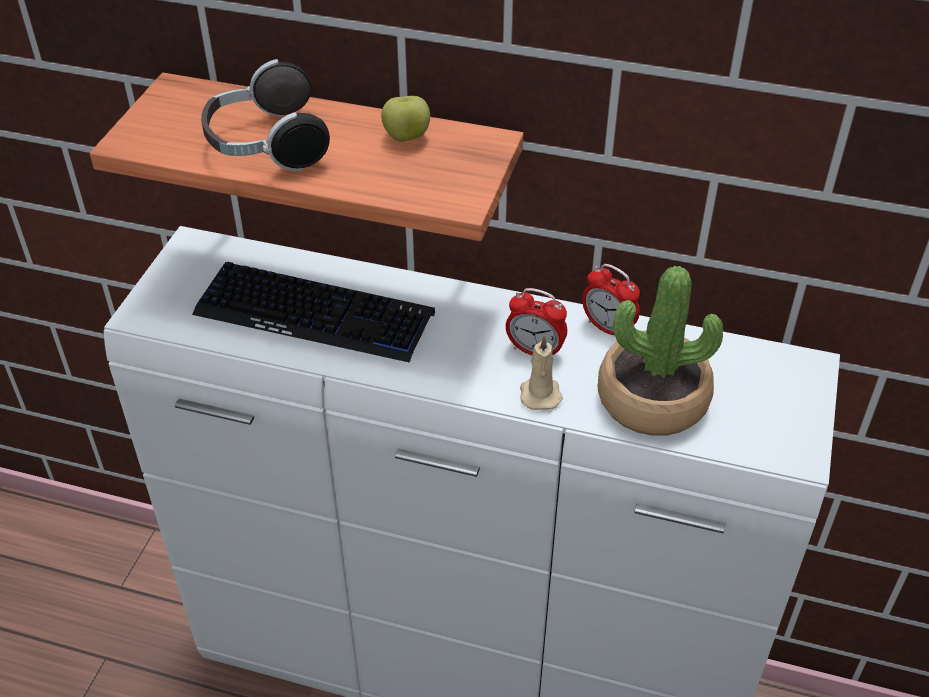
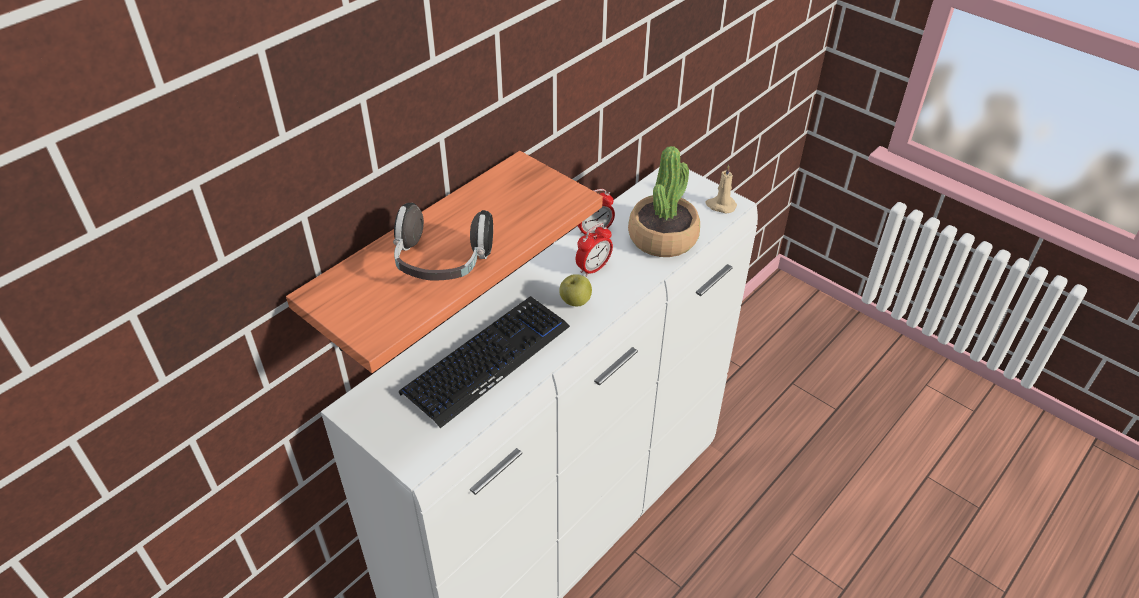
camera: 65 degrees left, 0 degrees up
apple [381,96,430,142] -> apple moved to [559,274,592,306]
beige candle [520,335,563,410] -> beige candle moved to [706,165,737,213]

